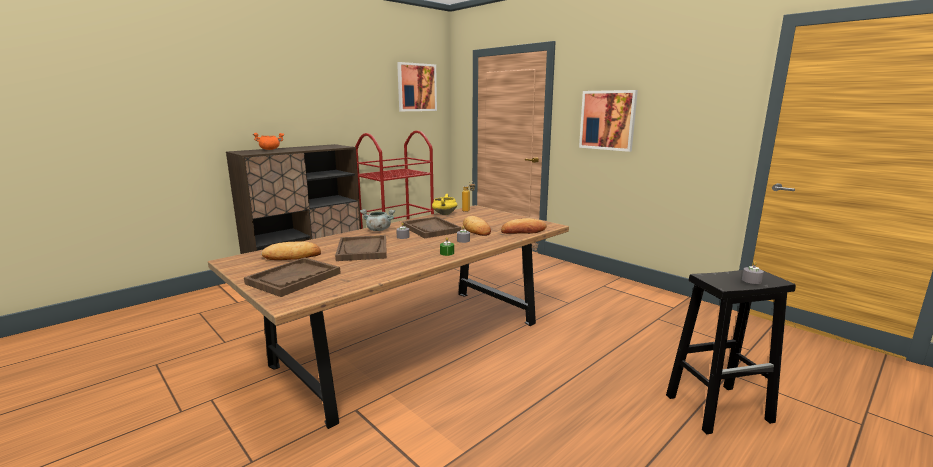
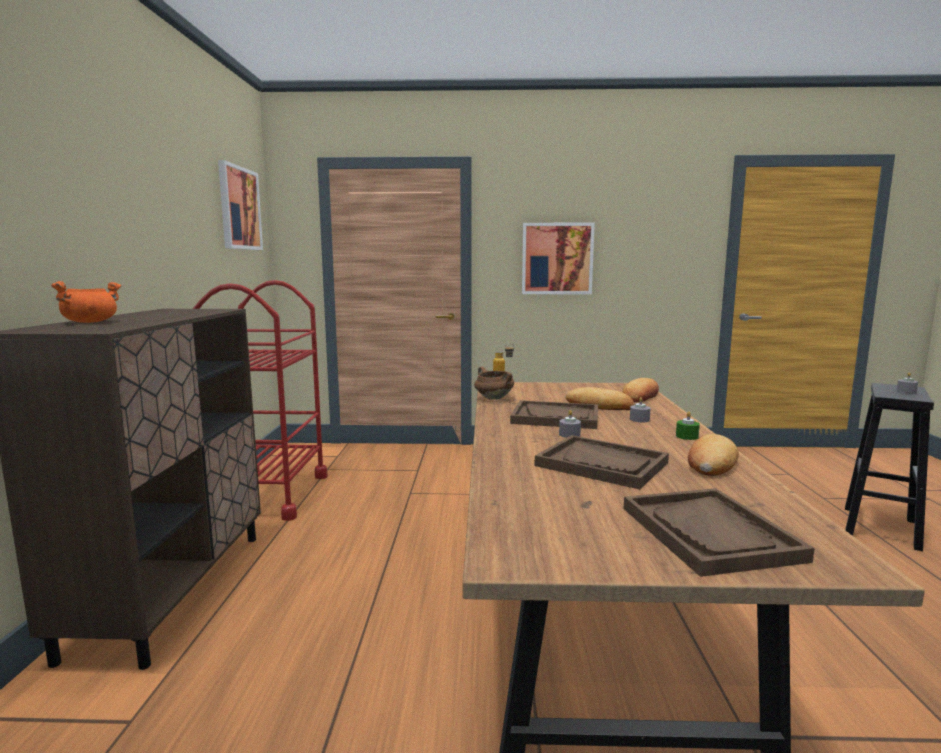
camera: 45 degrees left, 5 degrees down
bread [261,241,321,260] -> bread moved to [688,434,739,476]
grey cooking pot [360,209,395,231] -> none
yellow cooking pot [432,194,457,215] -> brown cooking pot [474,367,514,400]

